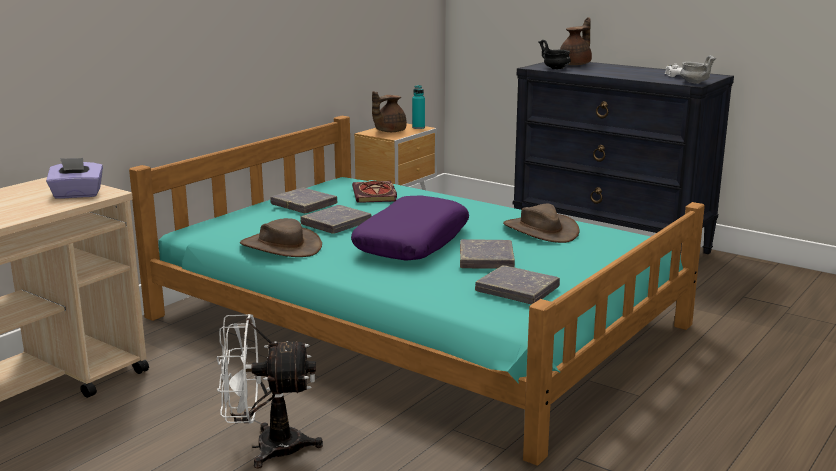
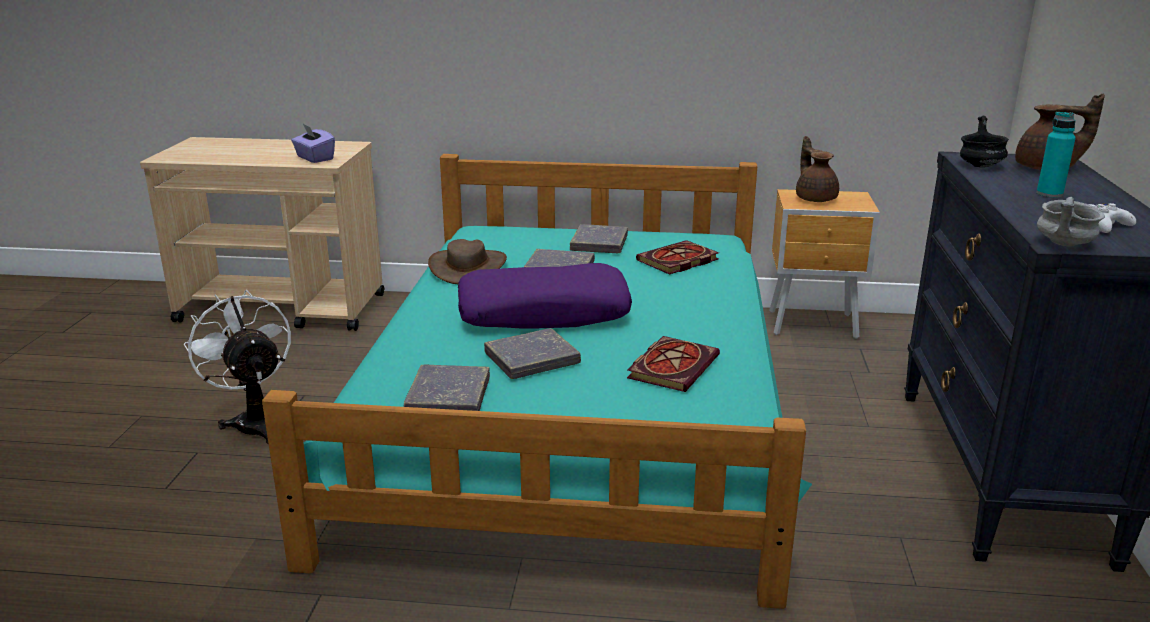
camera: 60 degrees right, 5 degrees up
brown teapot [372,91,407,132] -> brown teapot turned 60 degrees clockwise [796,136,839,202]
turquoise bottle [412,85,425,129] -> turquoise bottle moved to [1036,112,1076,198]
brown hat [503,204,580,243] -> book [627,336,720,392]

